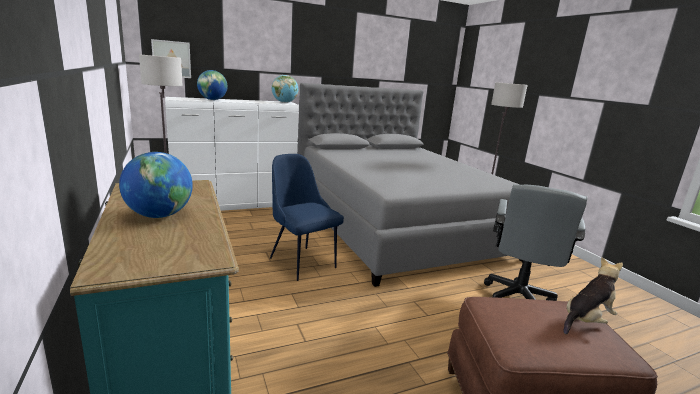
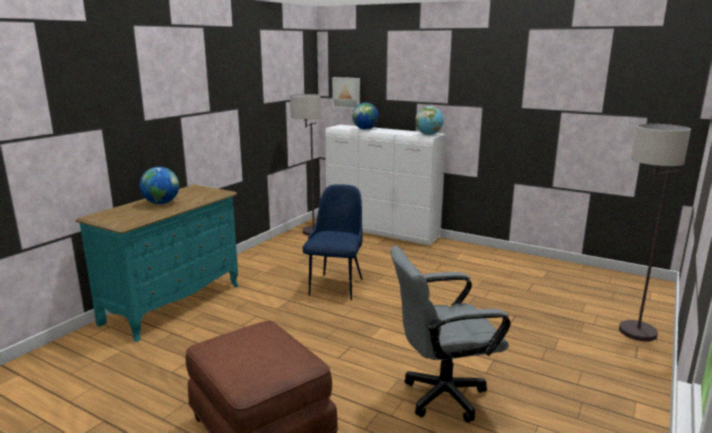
camera: 55 degrees right, 0 degrees up
grey bed [297,83,523,287] -> none
plush toy [563,257,623,334] -> none

